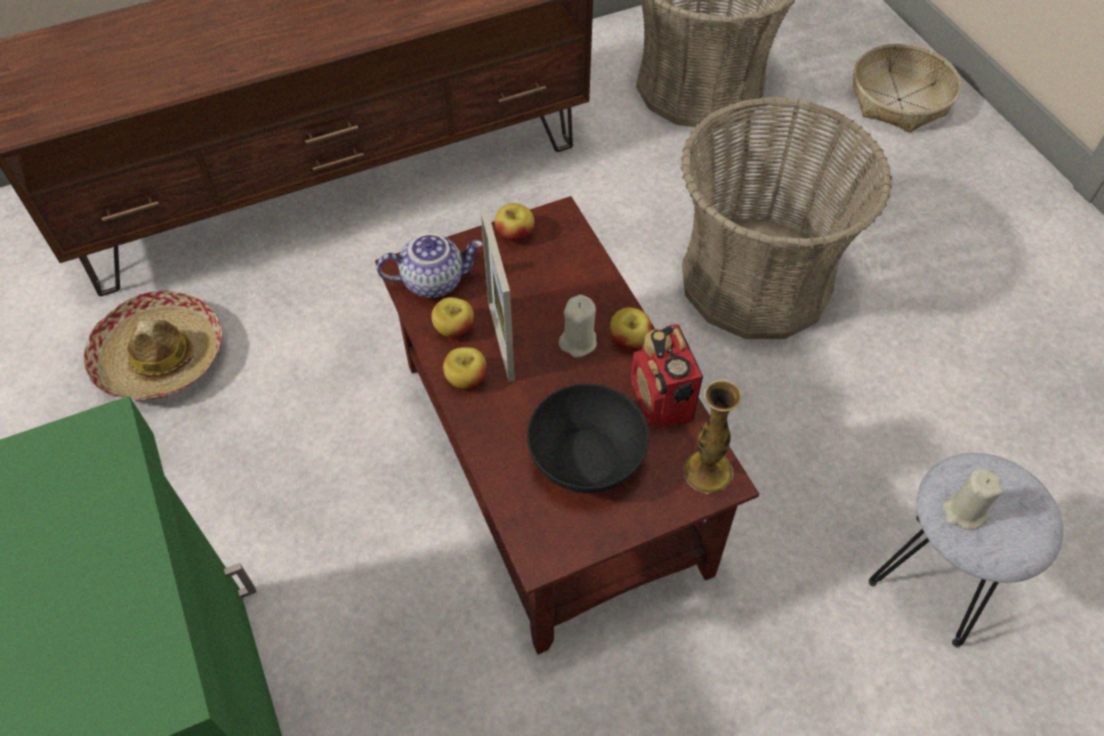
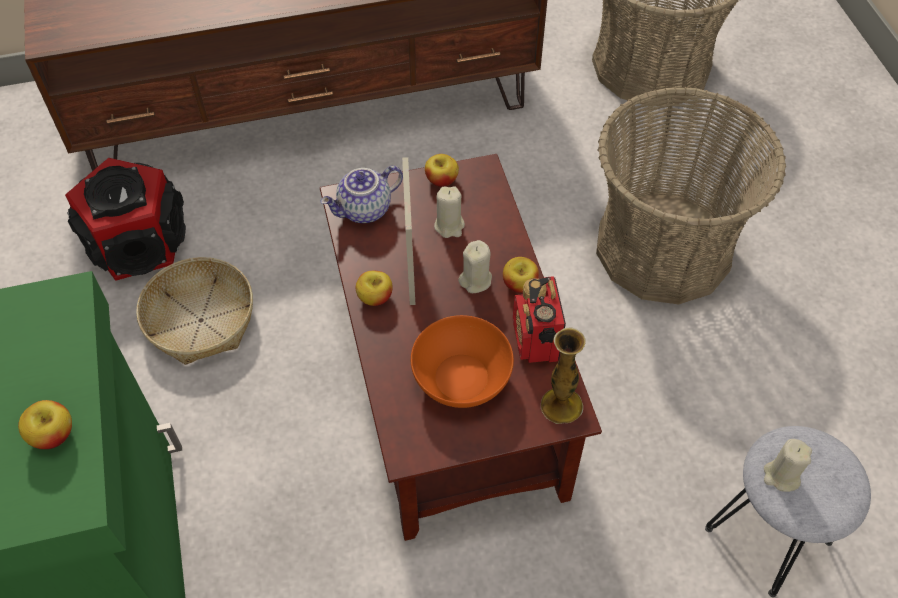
camera: 10 degrees right, 0 degrees up
hat [83,290,222,401] -> speaker [65,158,186,281]
teapot [377,233,483,298] -> teapot turned 150 degrees clockwise [320,165,403,223]
apple [431,297,474,338] -> apple moved to [18,400,72,449]
black bowl [527,384,649,493] -> orange bowl [411,315,514,408]
basket [853,43,961,133] -> basket moved to [136,257,253,365]
none -> beige candle [434,186,465,238]

